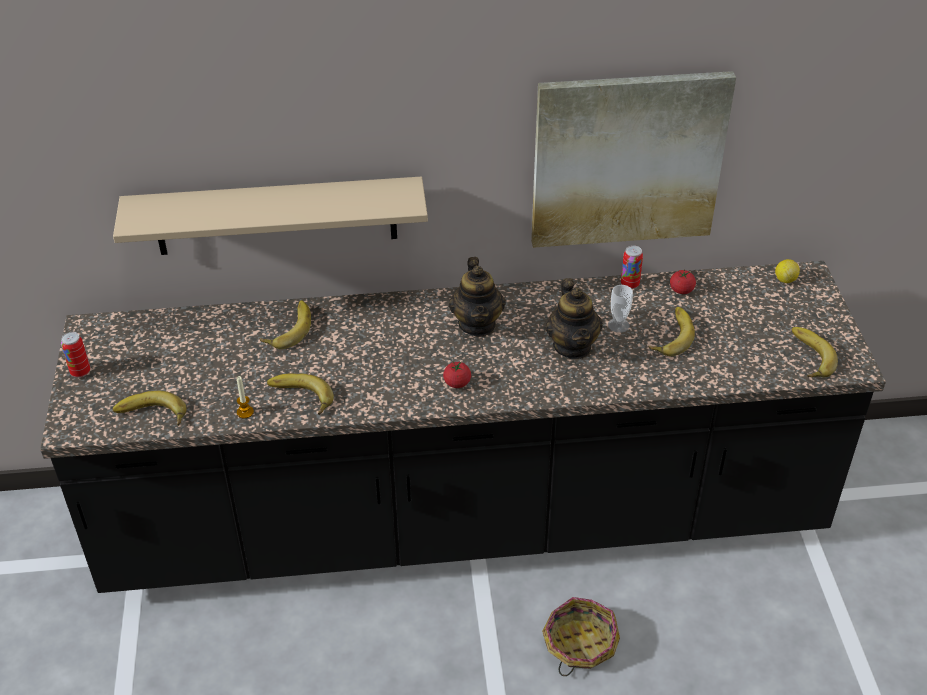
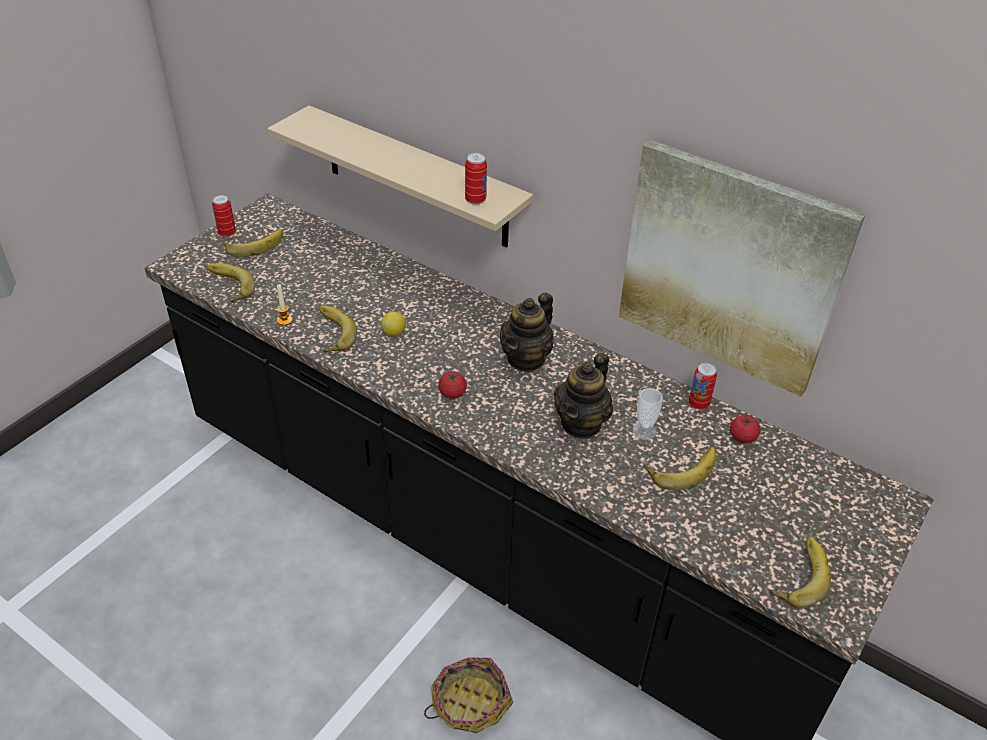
camera: 40 degrees right, 0 degrees up
banana [259,300,311,349] -> banana moved to [222,229,283,257]
lemon [775,259,800,283] -> lemon moved to [381,312,406,336]
none -> can [465,153,487,205]

